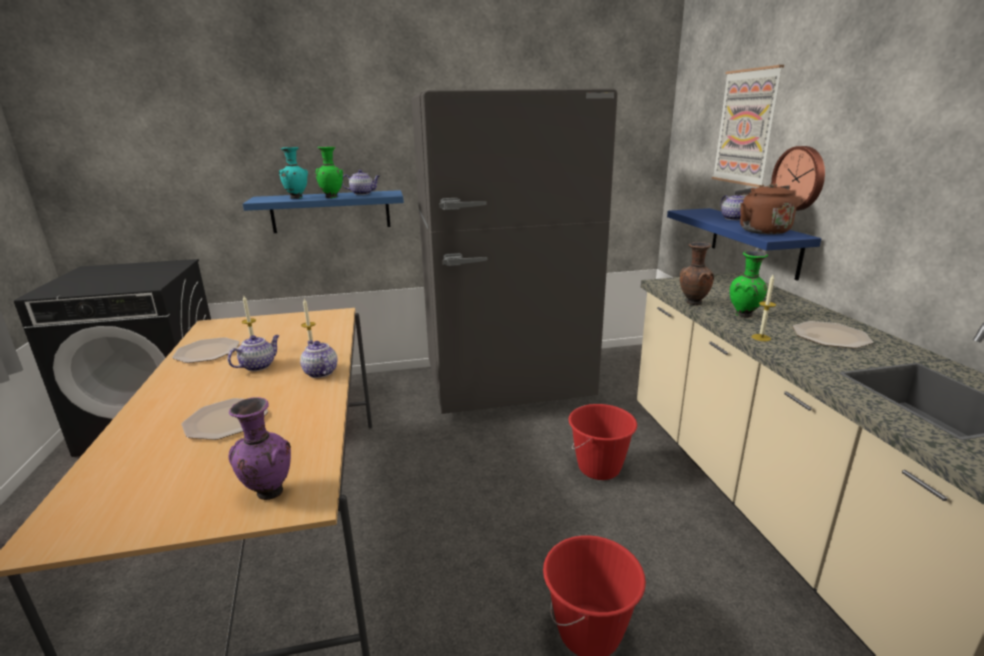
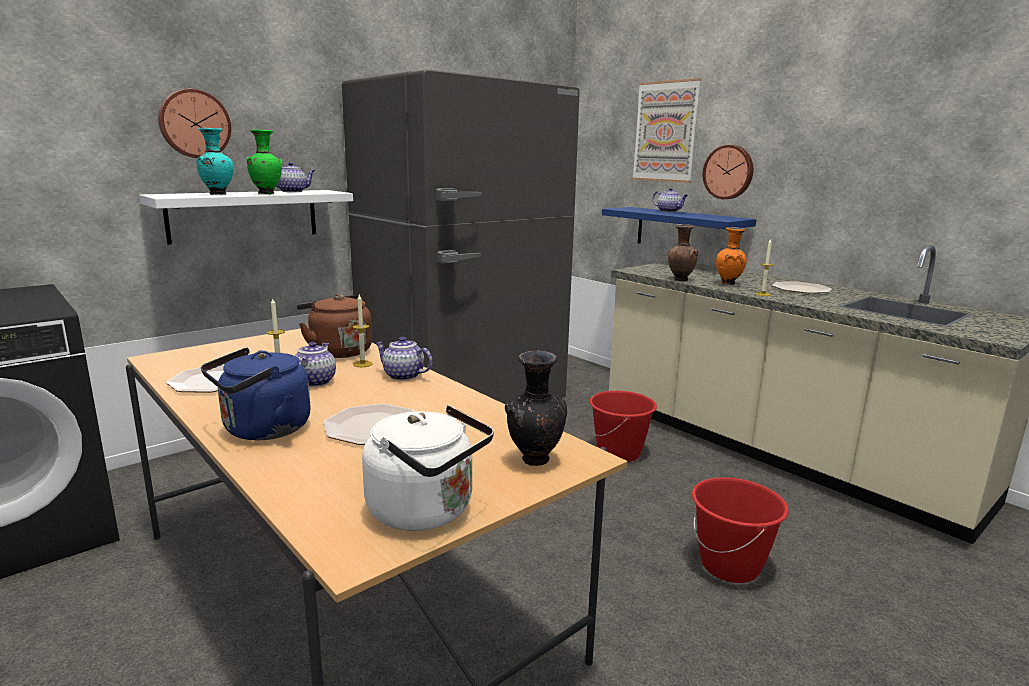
camera: 30 degrees left, 5 degrees down
purple vase [228,397,291,500] -> black vase [505,351,567,466]
blue shelf [243,190,404,233] -> white shelf [139,190,353,245]
green vase [730,251,768,318] -> orange vase [716,227,747,285]
brown kettle [734,183,797,234] -> brown kettle moved to [297,294,372,358]
none -> wall clock [158,89,231,158]
none -> blue kettle [201,348,311,440]
none -> white kettle [362,405,494,531]

